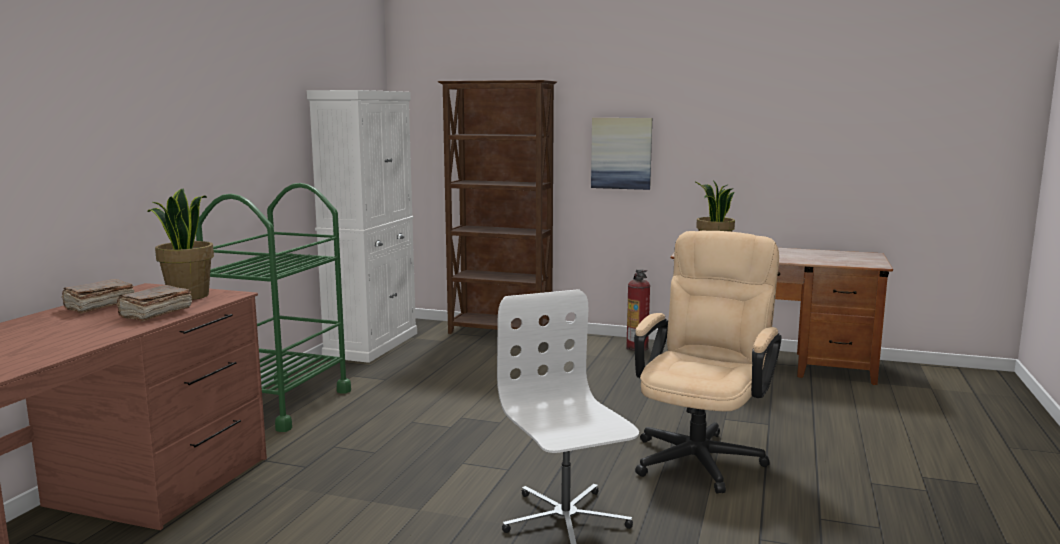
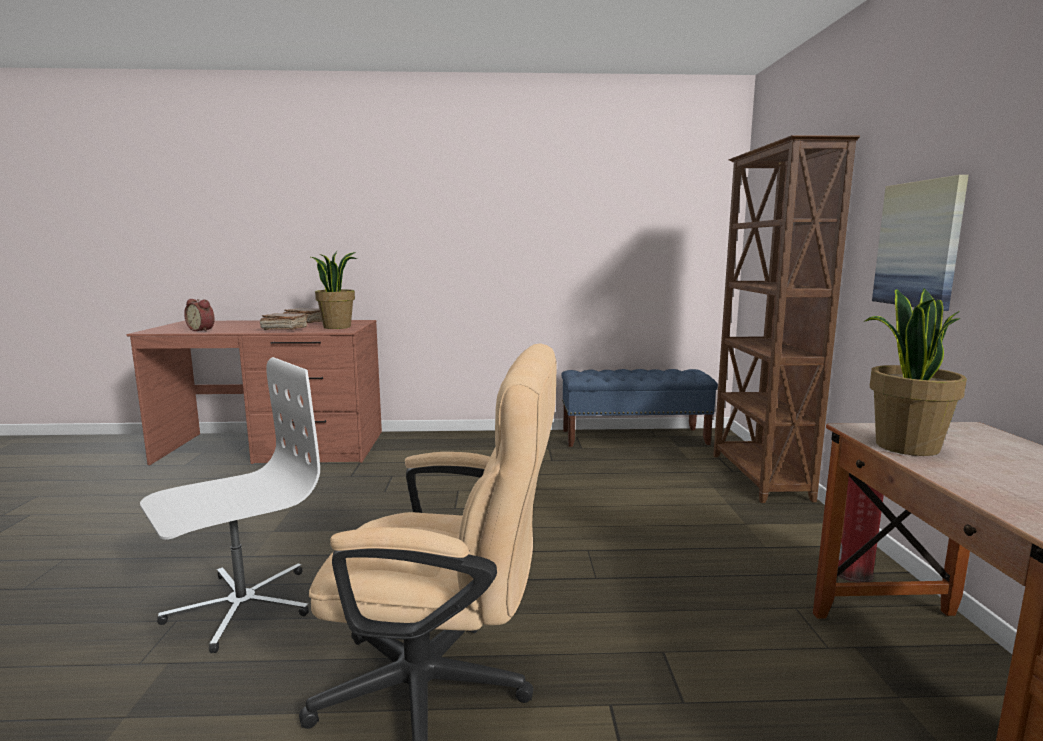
camera: 70 degrees right, 0 degrees up
green cart [196,183,351,432] -> none
white cabinet [307,90,417,363] -> blue bench [561,369,718,447]
none -> alarm clock [184,299,215,332]

